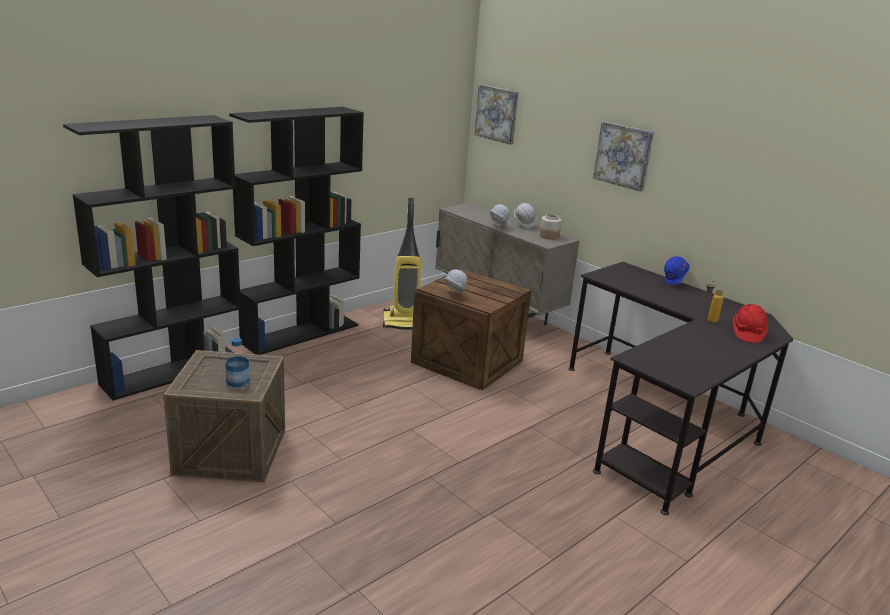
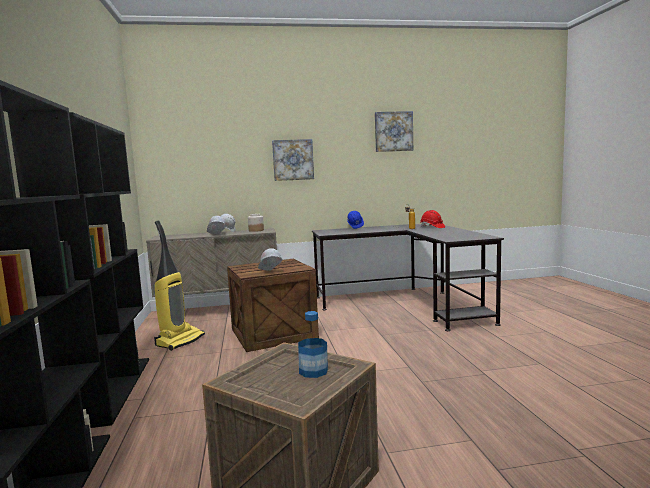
camera: 55 degrees left, 15 degrees down
picture [474,85,519,145] -> picture moved to [375,111,413,152]

